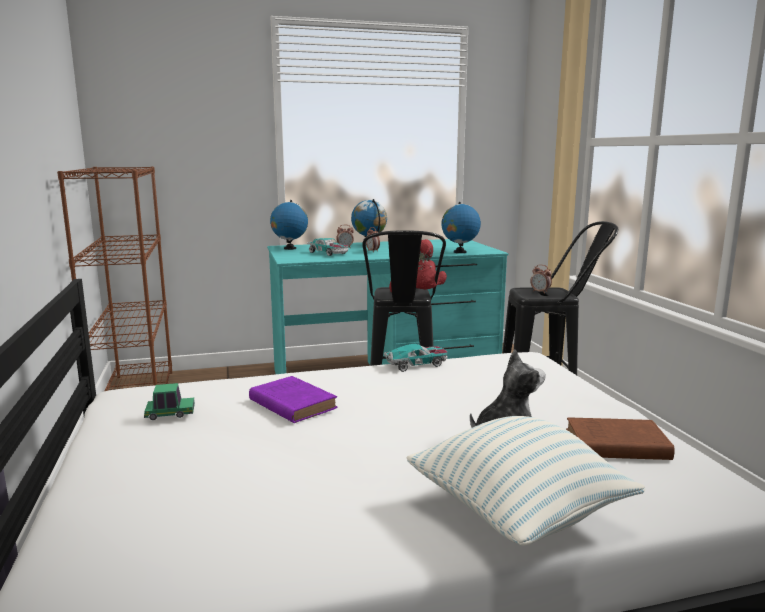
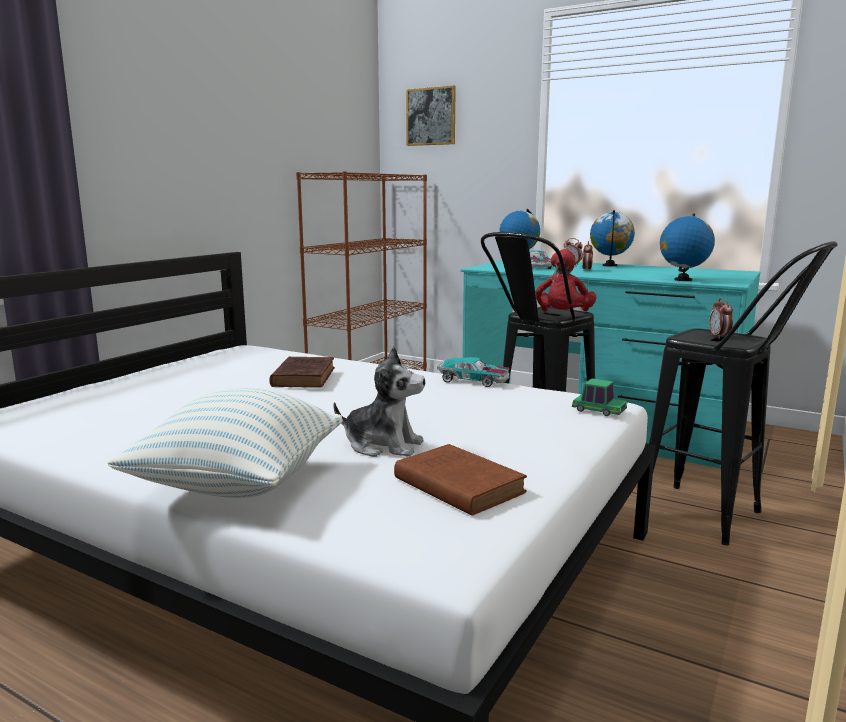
camera: 45 degrees right, 0 degrees up
toy car [144,383,195,420] -> toy car moved to [572,378,627,416]
purple book [249,376,338,423] -> brown book [269,357,335,388]
none -> picture [406,85,456,146]

